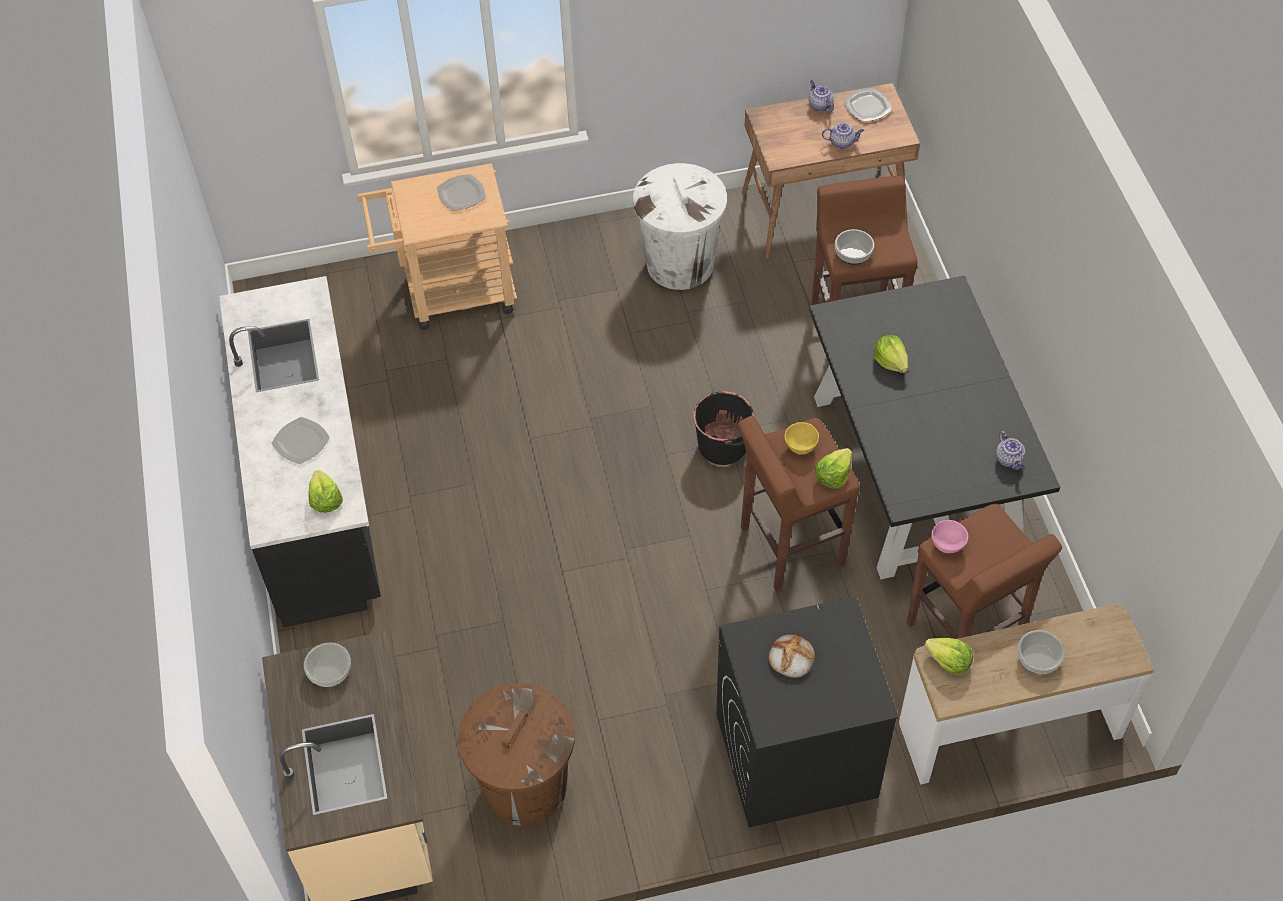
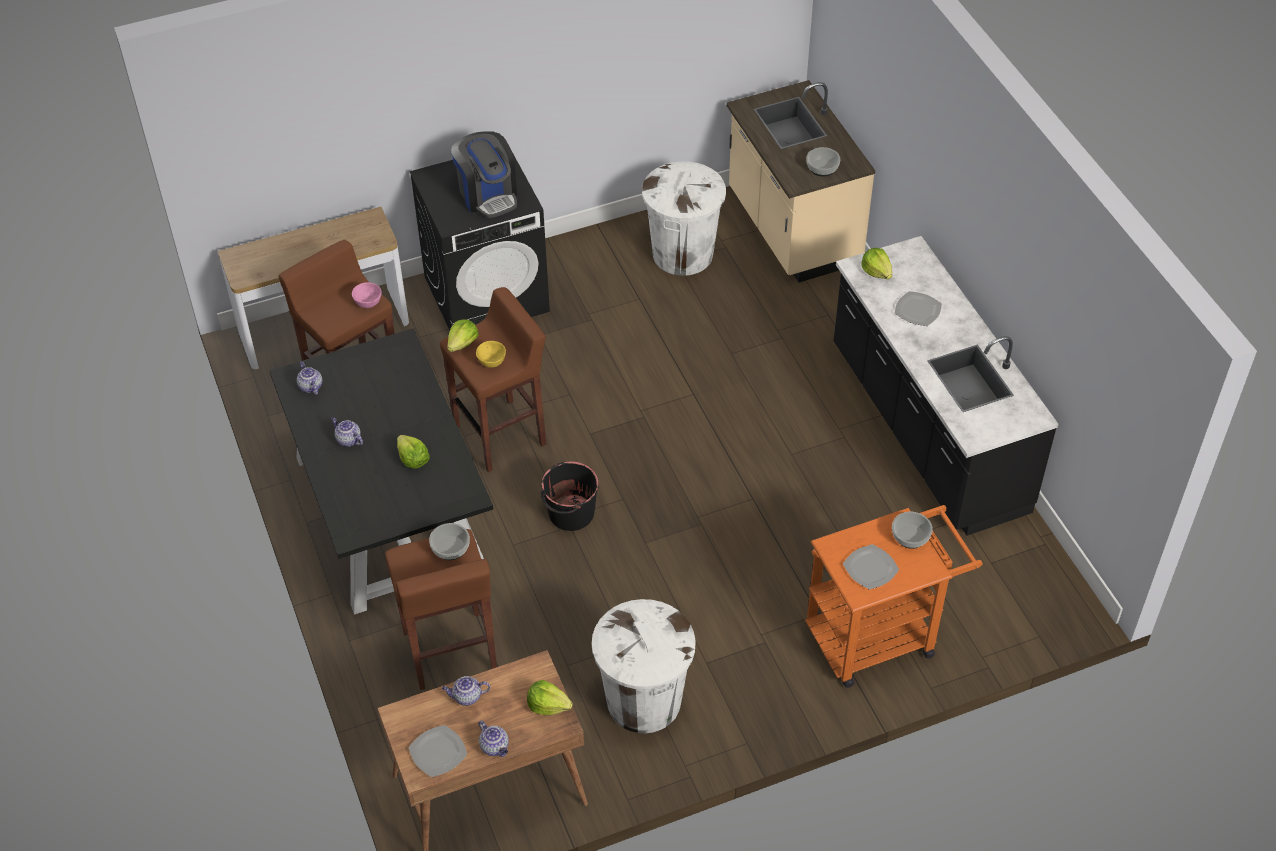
camera: 170 degrees right, 5 degrees down
beige cart [357,163,517,330] -> orange cart [805,505,983,688]
brown trash can [458,683,575,826] -> white trash can [642,161,726,276]
bread [768,635,815,678] -> coffee machine [451,131,517,218]
lettuce [924,638,973,675] -> lettuce moved to [527,680,573,715]
bowl [1018,630,1065,674] -> bowl moved to [892,512,933,549]
none -> teapot [331,417,363,447]

